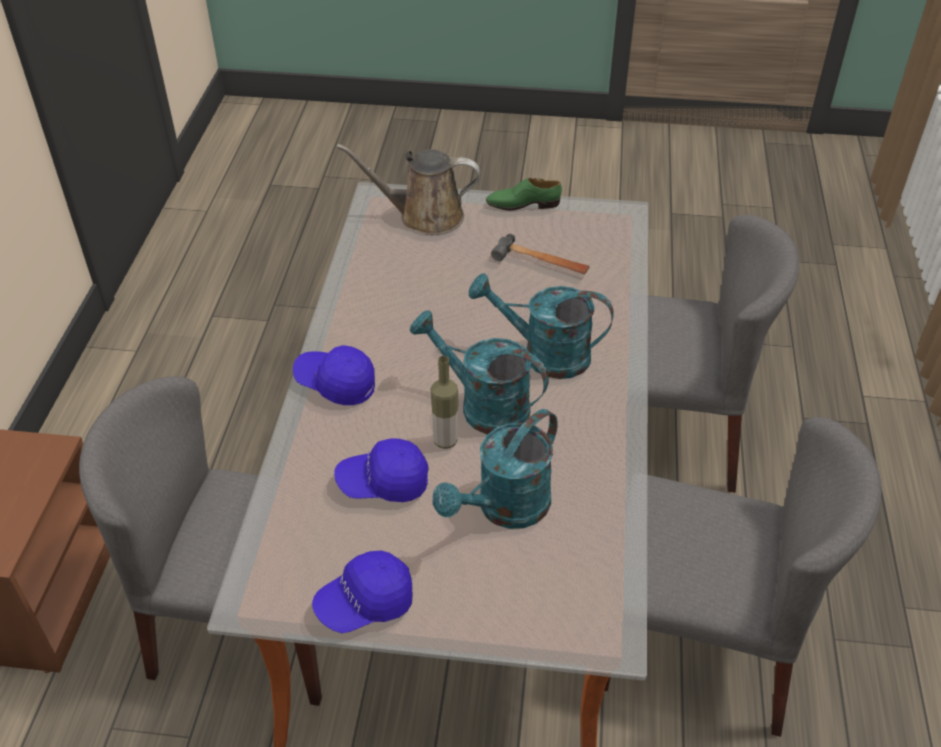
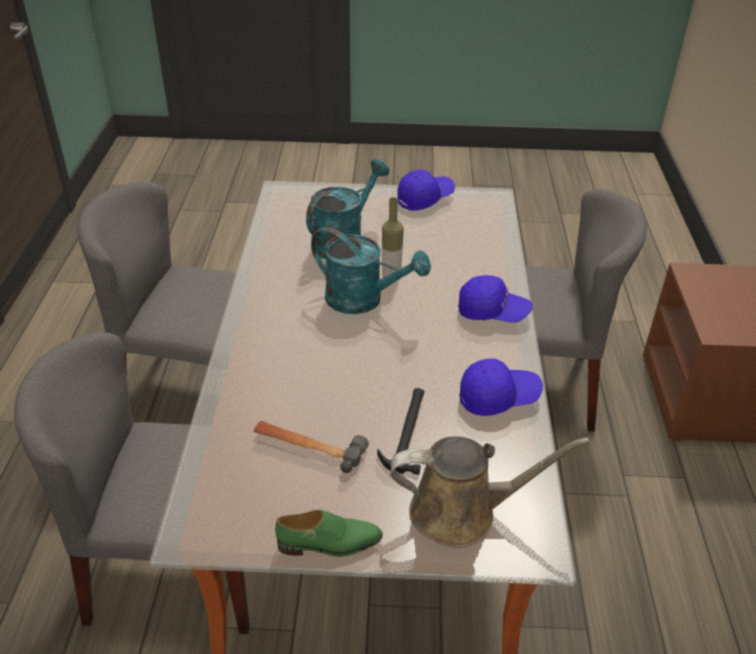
camera: 175 degrees right, 5 degrees down
blue cap [334,438,429,502] -> blue cap moved to [459,359,543,416]
turquoise watering can [469,273,614,379] -> none
none -> hammer [377,388,424,475]

